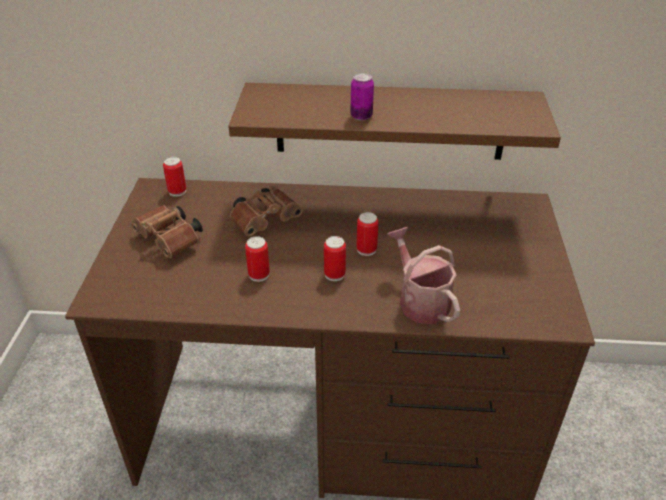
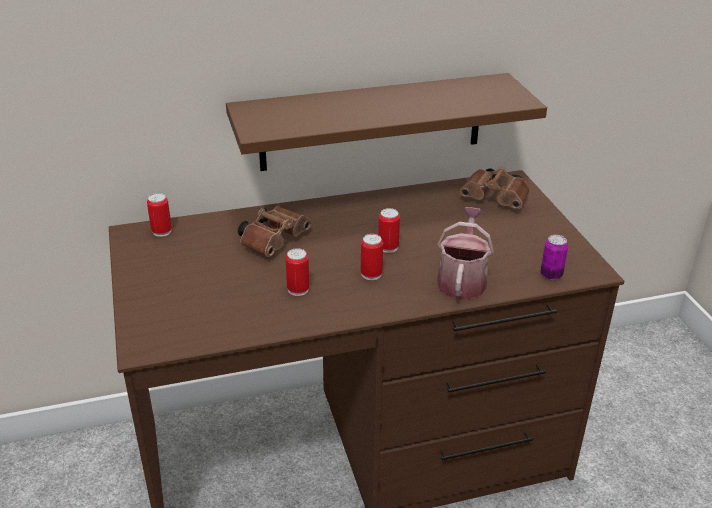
camera: 20 degrees left, 5 degrees down
brown binoculars [131,205,203,258] -> brown binoculars moved to [460,166,530,209]
can [350,73,374,121] -> can moved to [541,235,568,280]
watering can [387,227,460,324] -> watering can turned 60 degrees clockwise [437,207,494,300]

